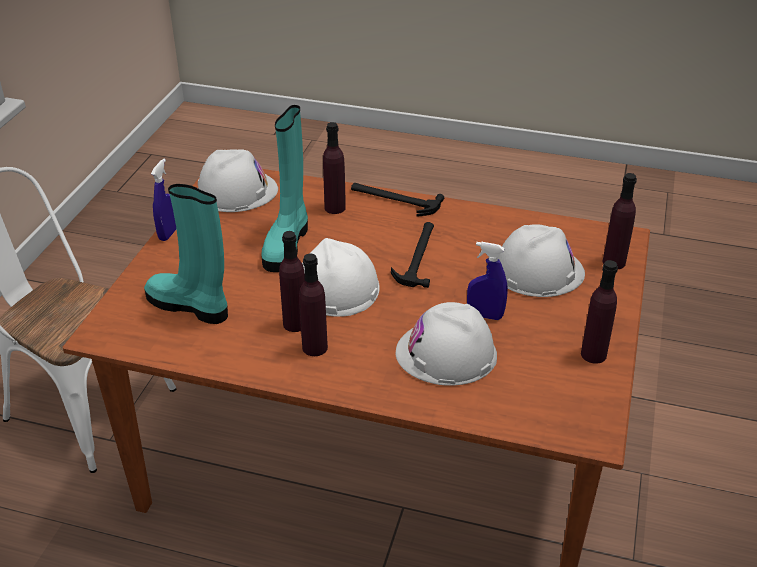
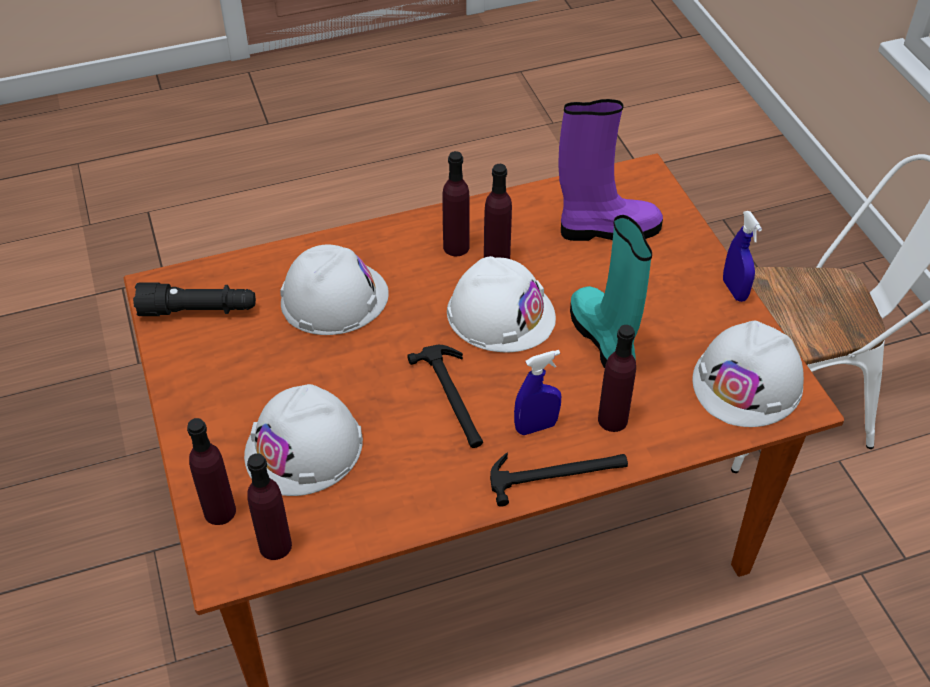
camera: 145 degrees right, 10 degrees up
turquoise boot [144,184,228,324] -> purple boot [558,99,663,241]
blue spray bottle [467,242,508,320] -> blue spray bottle moved to [514,350,561,435]
purple bottle [581,260,618,364] -> purple bottle moved to [247,453,292,560]
none -> black flashlight [133,283,256,316]

